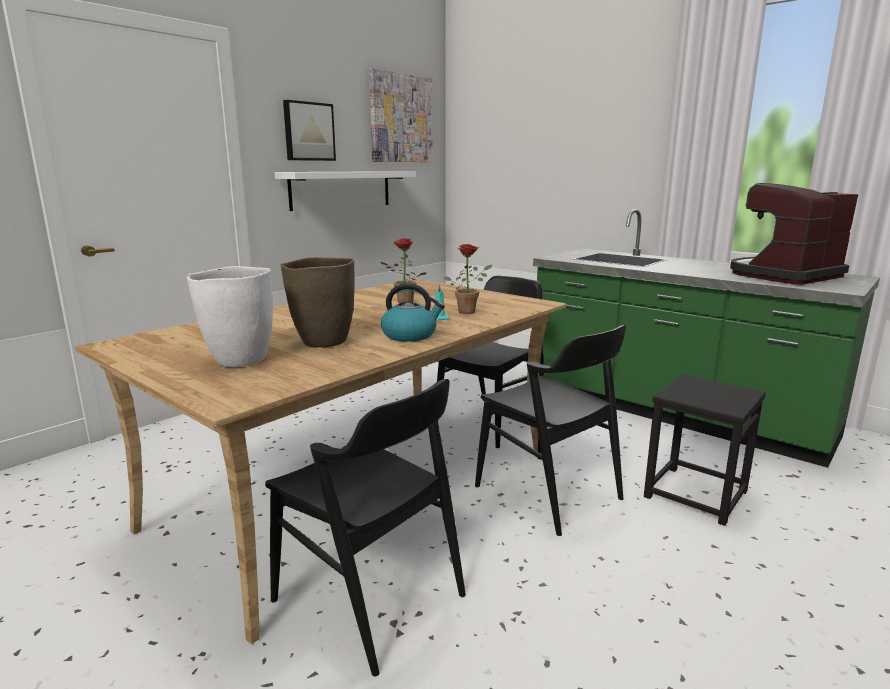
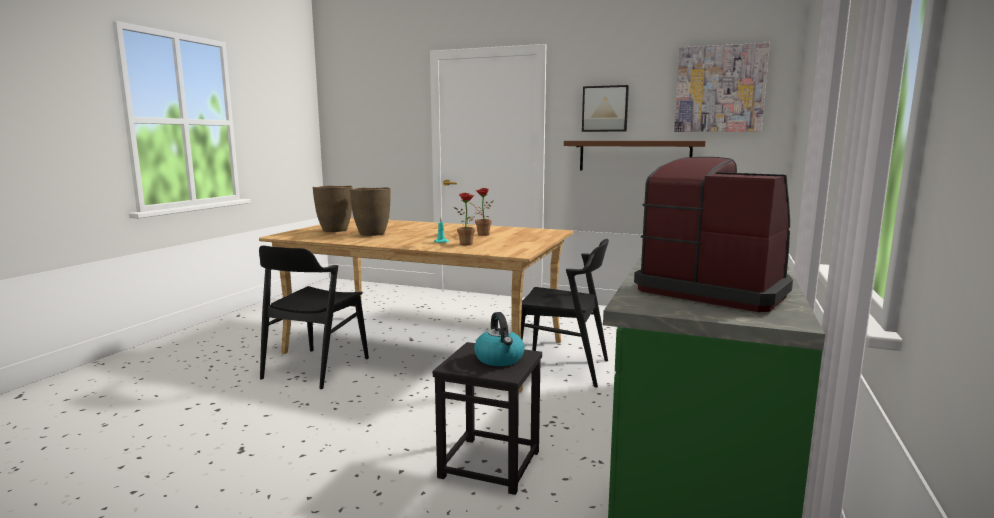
camera: 70 degrees right, 5 degrees down
white vase [187,266,273,367] -> brown vase [313,186,352,232]
white shelf [275,171,416,211] -> brown shelf [564,141,706,171]
kettle [381,283,445,342] -> kettle moved to [474,312,525,366]
black chair [475,325,626,536] -> none

